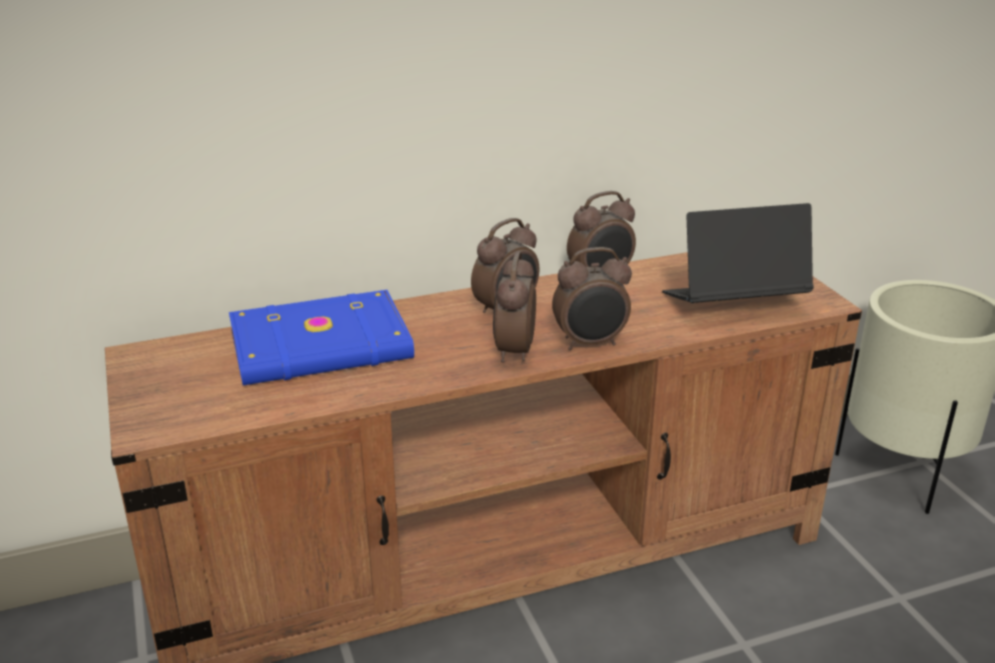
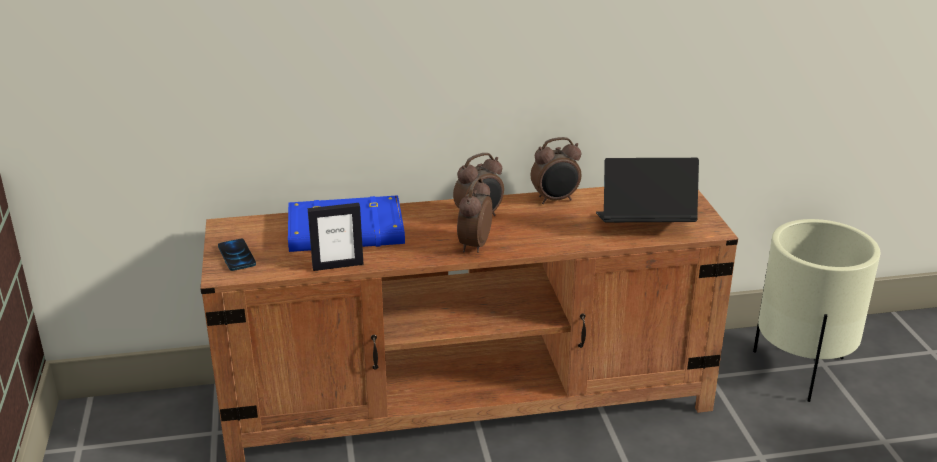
camera: 10 degrees right, 0 degrees up
alarm clock [552,247,632,350] -> none
none -> phone [218,239,256,271]
none -> picture frame [308,203,364,271]

